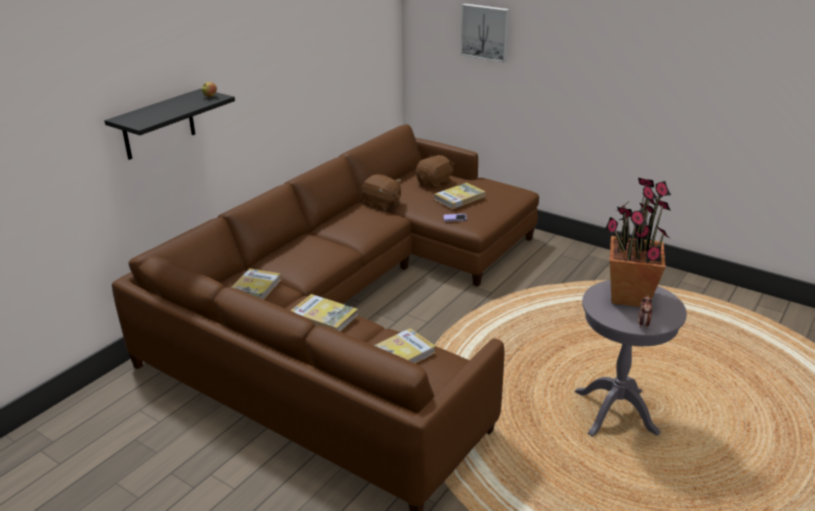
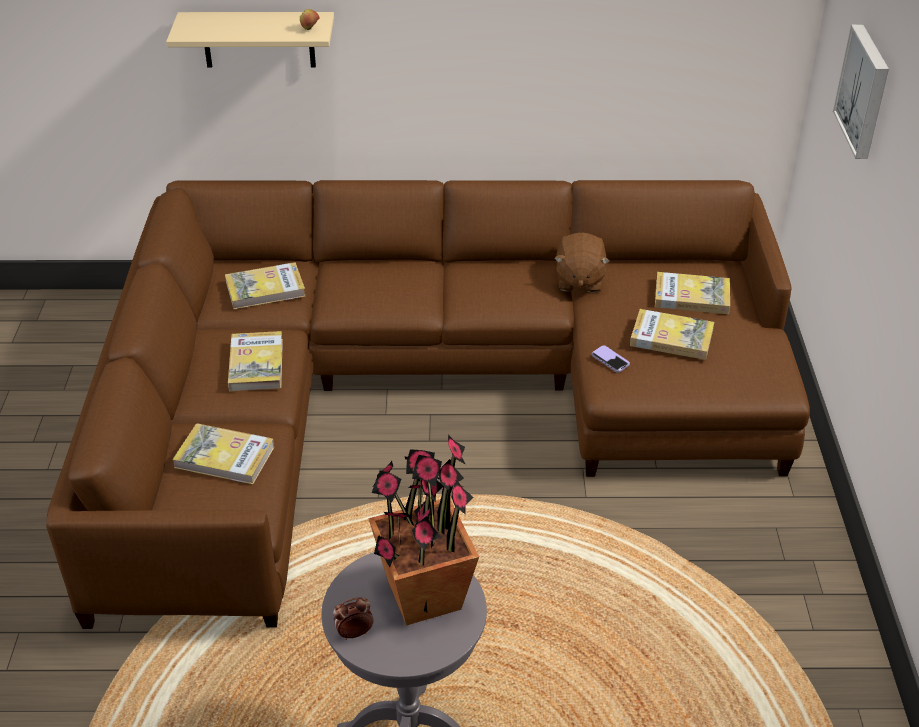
camera: 55 degrees right, 10 degrees up
black shelf [104,89,235,160] -> beige shelf [166,12,334,68]
brown plush toy [416,155,454,189] -> book [655,272,730,314]

